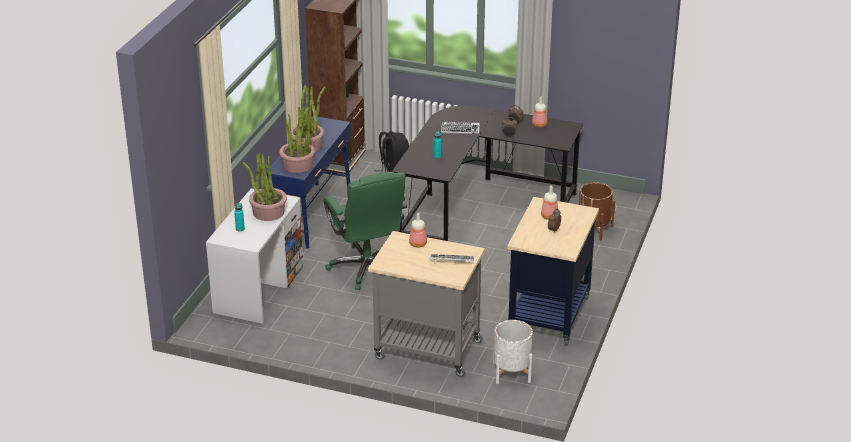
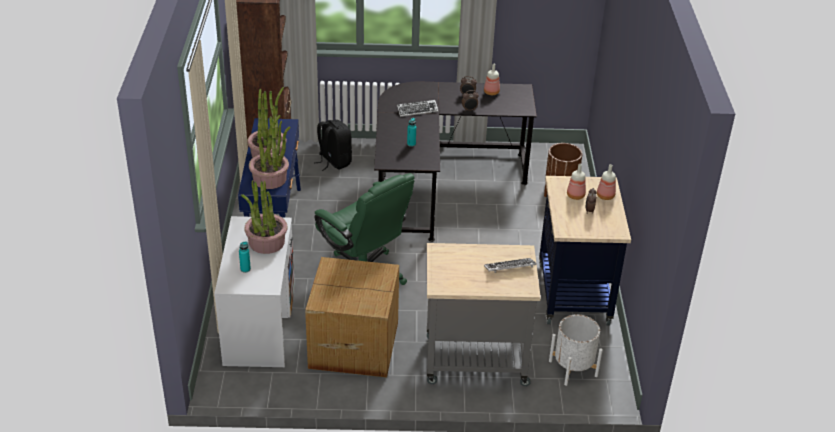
camera: 20 degrees left, 5 degrees up
bottle [409,213,427,248] -> bottle moved to [597,164,616,200]
none -> cardboard box [305,257,399,377]

